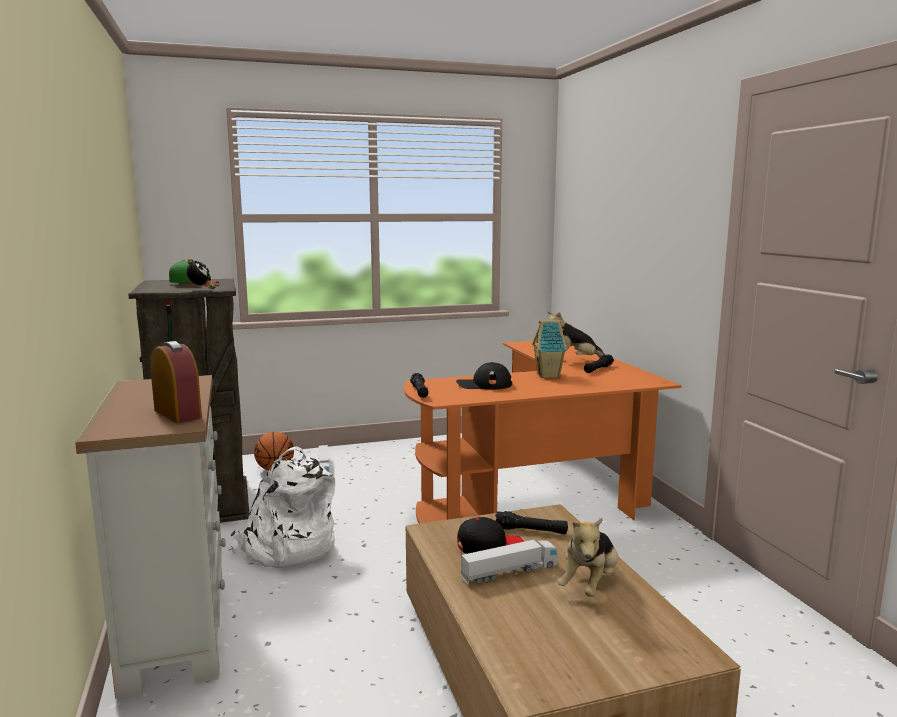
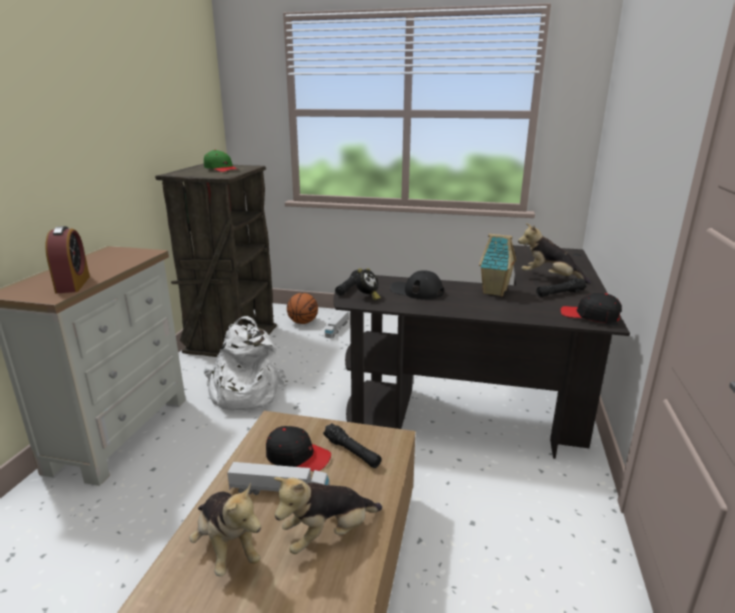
camera: 30 degrees right, 10 degrees up
alarm clock [187,259,215,289] -> alarm clock moved to [356,268,381,300]
orange desk [404,341,682,524] -> black desk [334,245,630,459]
none -> plush toy [189,482,261,576]
none -> black cap [560,293,622,323]

